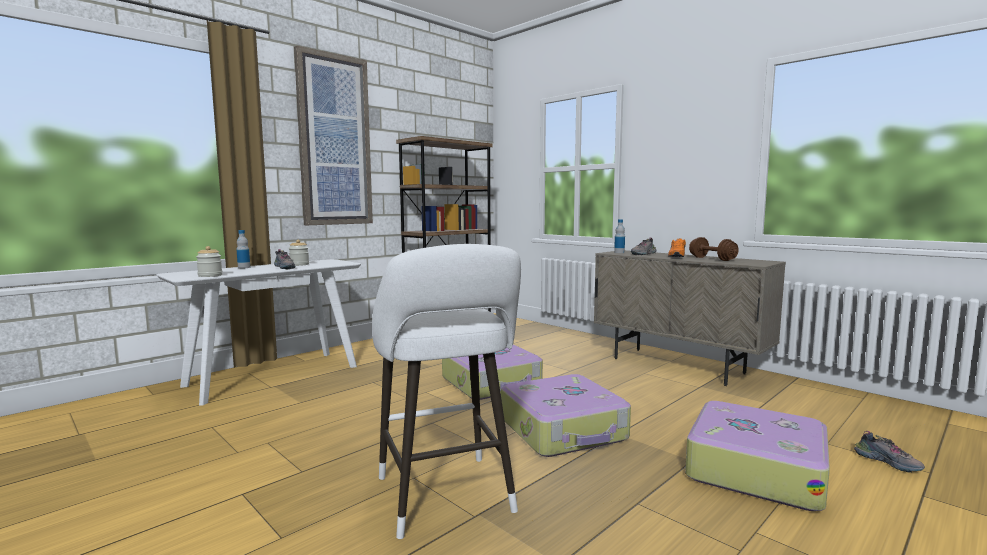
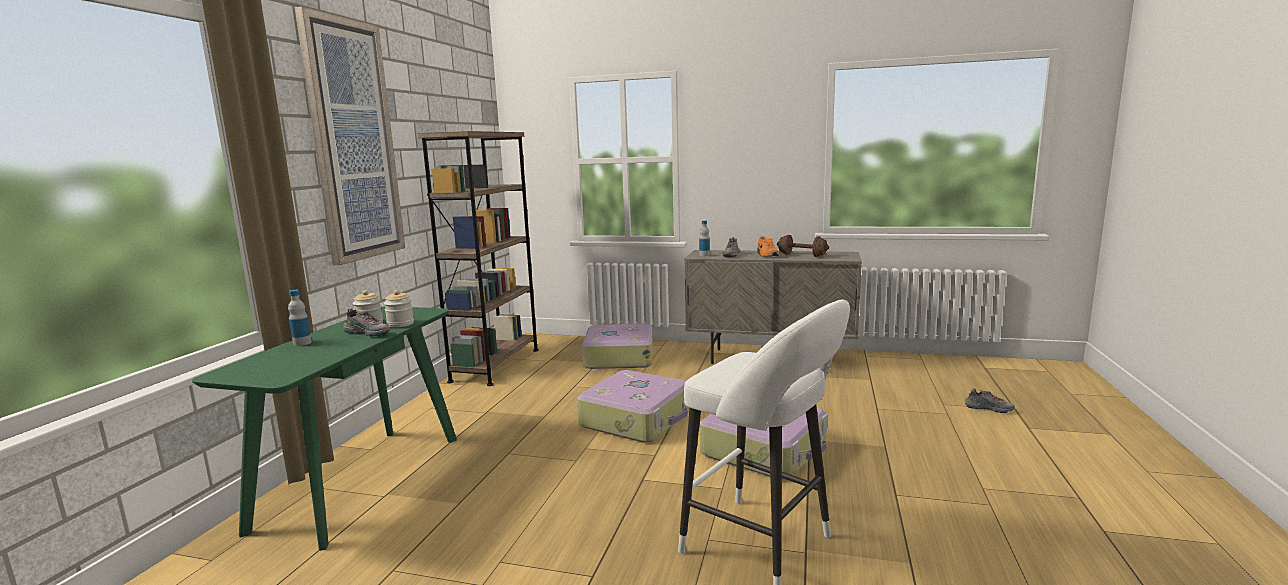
camera: 30 degrees left, 5 degrees up
white console table [156,259,361,406] -> green console table [192,306,457,551]
jar [196,246,222,277] -> jar moved to [384,290,414,328]
suitcase [685,401,830,511] -> suitcase moved to [582,324,653,369]

